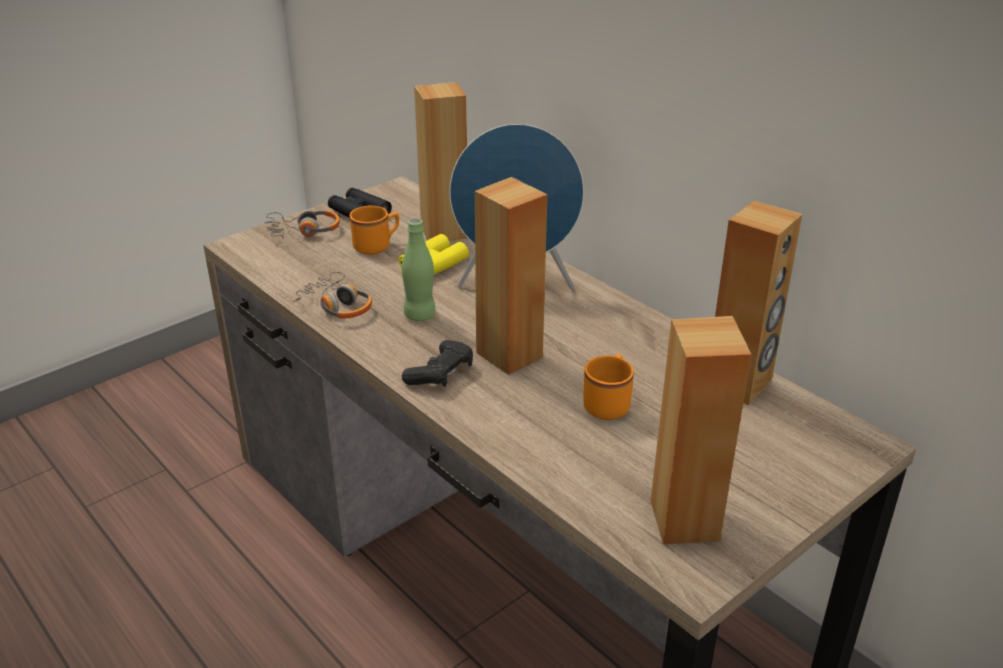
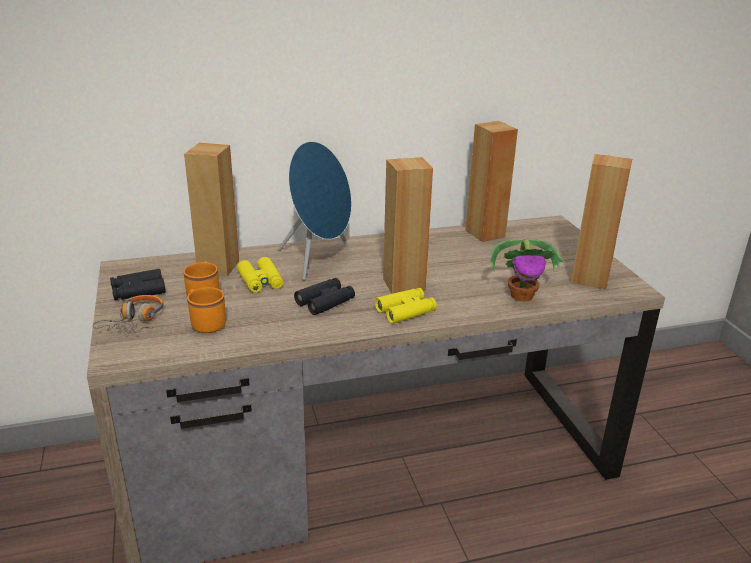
camera: 65 degrees left, 5 degrees down
headphones [293,272,372,318] -> none
green bottle [402,218,436,321] -> black binoculars [294,278,355,315]
black game controller [402,340,473,387] -> yellow binoculars [375,288,437,324]
orange mug [583,354,634,420] -> orange mug moved to [187,287,226,333]
none -> potted plant [489,239,565,302]

